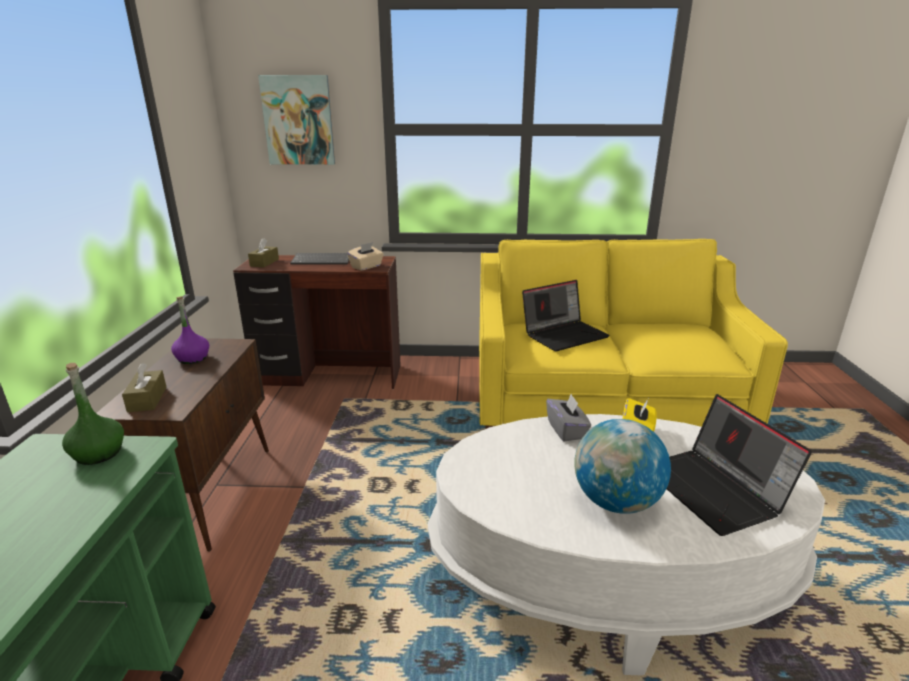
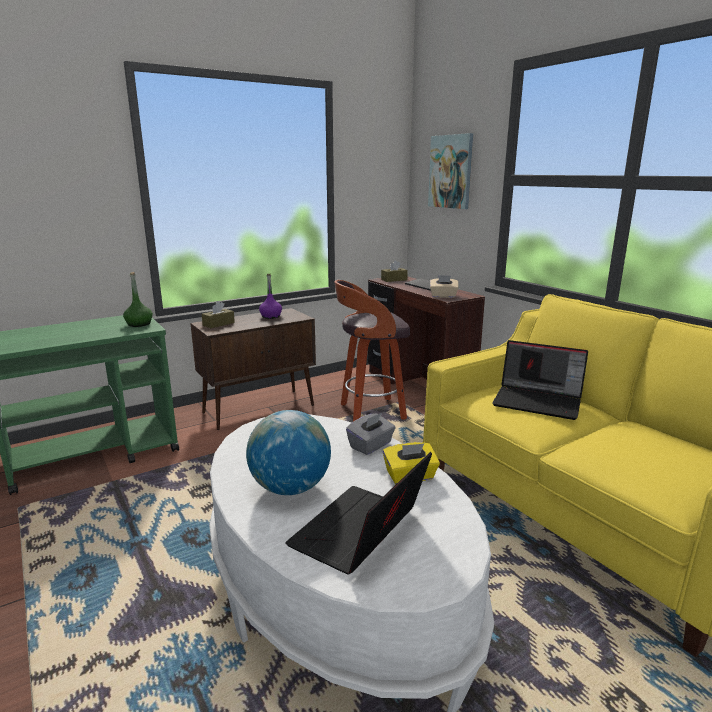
camera: 55 degrees right, 5 degrees down
none -> stool [335,280,410,422]

